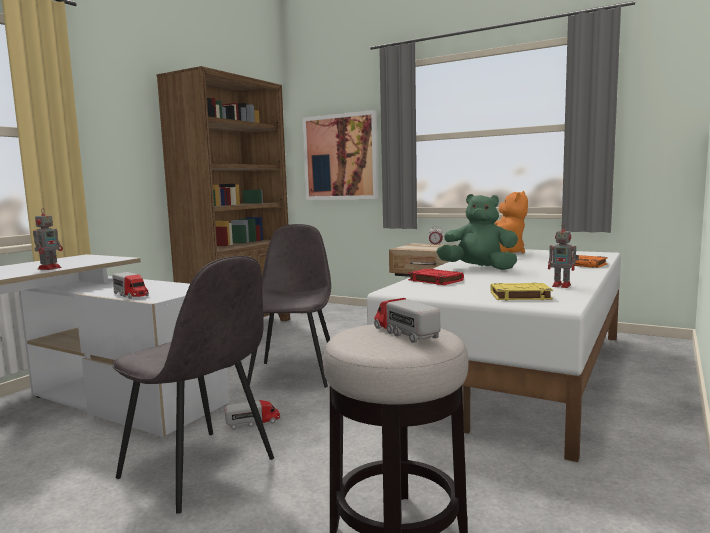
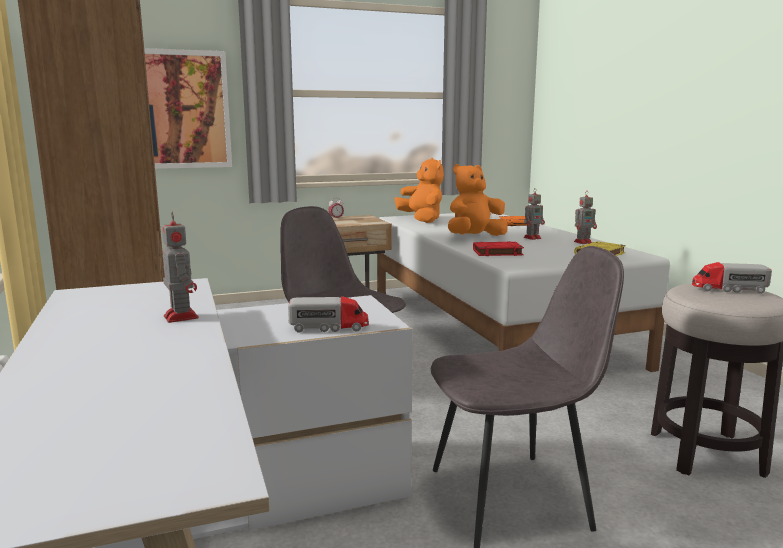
camera: 50 degrees left, 5 degrees up
toy truck [225,400,280,430] -> none
green plush toy [436,194,518,270] -> orange plush toy [448,164,508,236]
none -> toy robot [524,188,545,240]

